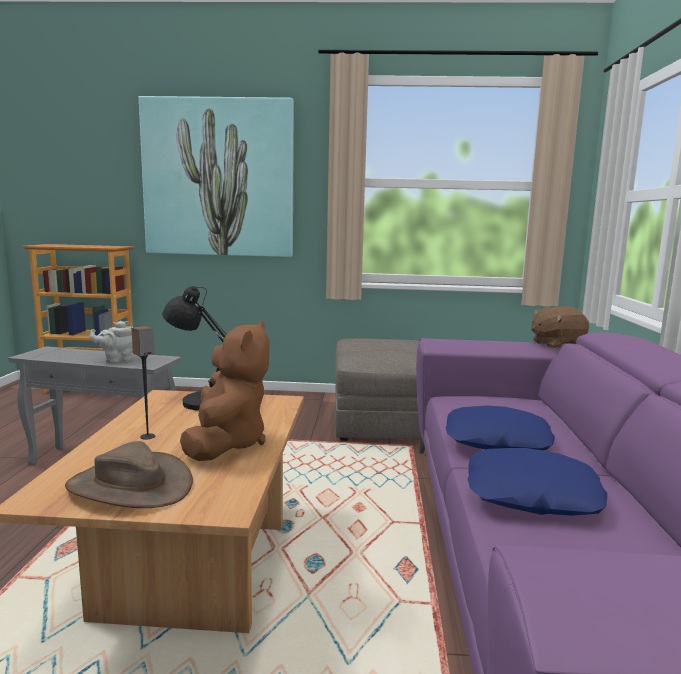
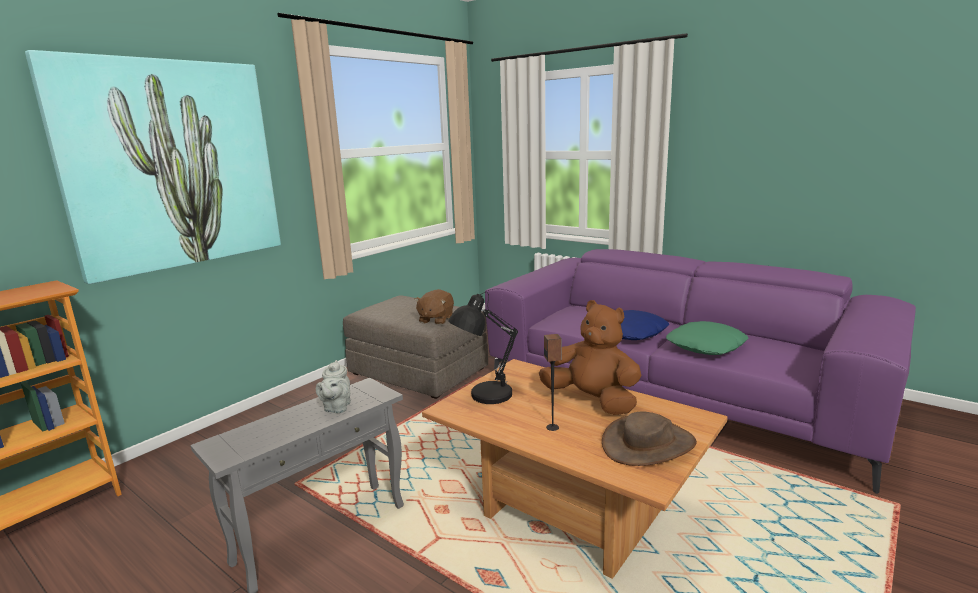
camera: 55 degrees left, 5 degrees up
blue pillow [467,448,607,516] -> green pillow [666,321,748,355]
brown plush toy [531,306,589,348] -> brown plush toy moved to [414,289,454,325]

